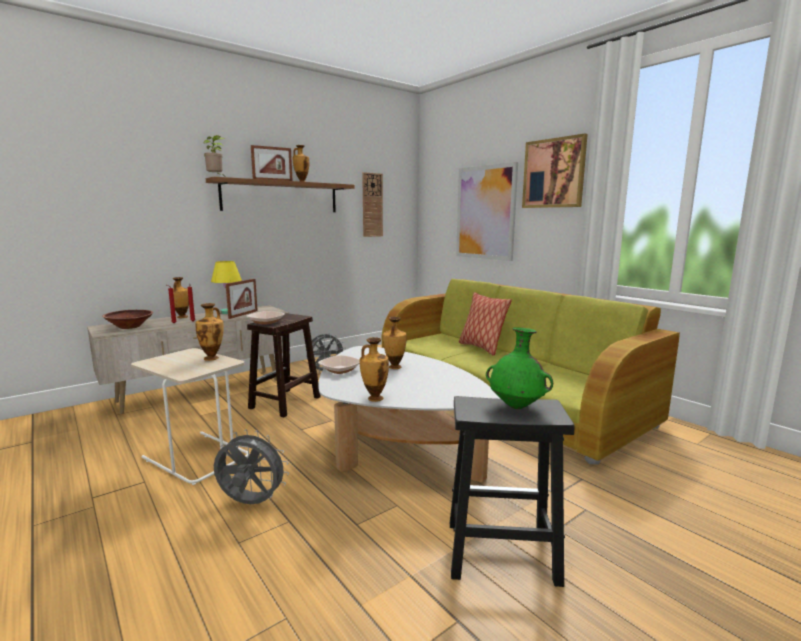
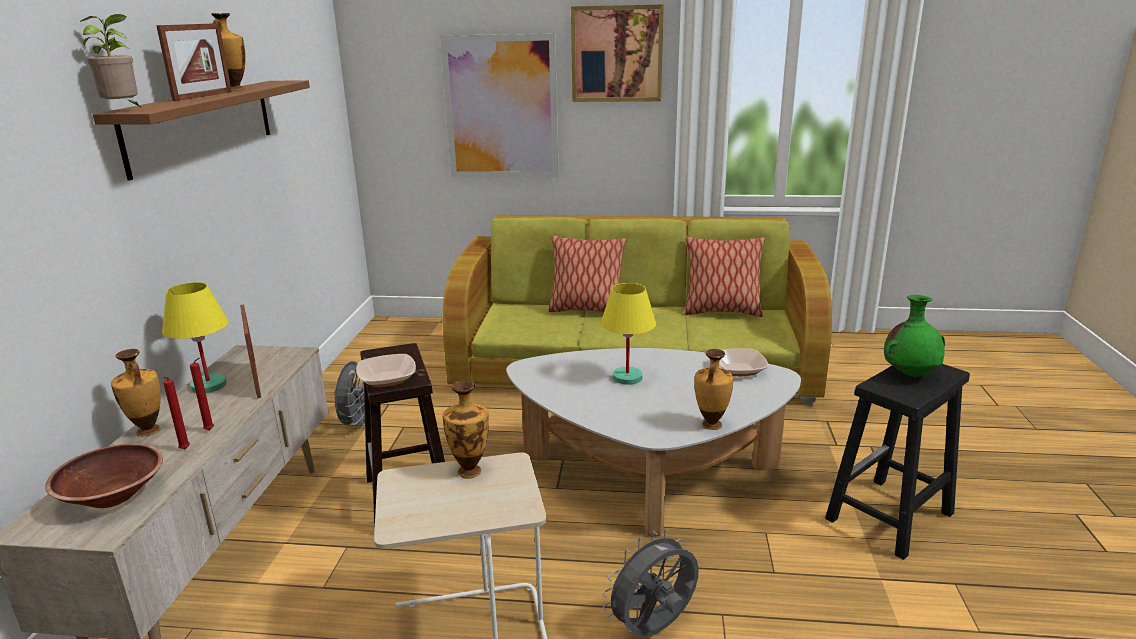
camera: 45 degrees left, 10 degrees up
bowl [318,355,360,374] -> bowl moved to [719,348,768,376]
wall clock [362,172,383,237] -> none
vase [383,317,407,369] -> yellow table lamp [601,283,656,385]
none -> pillow [684,236,765,317]

